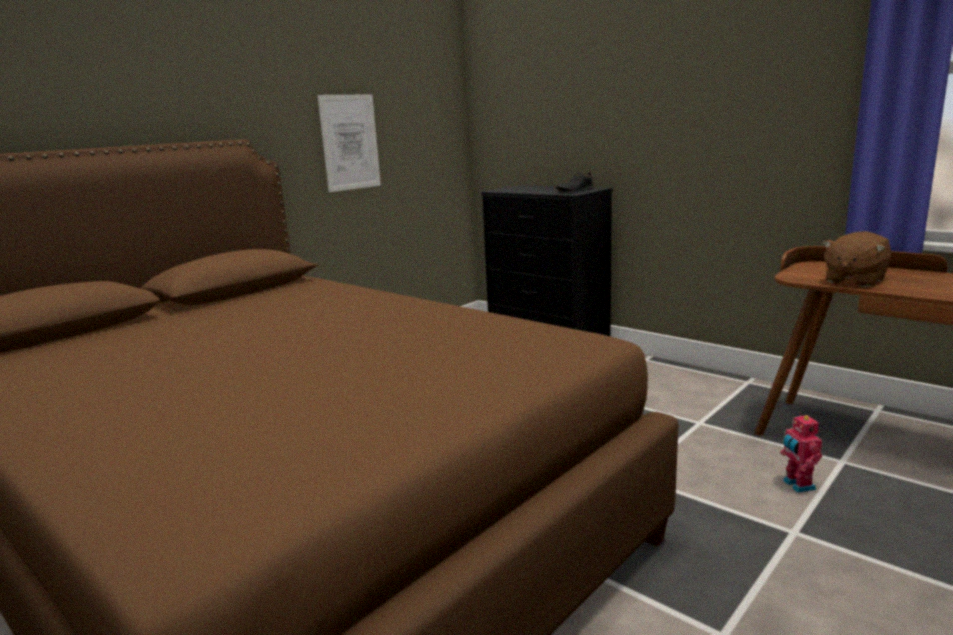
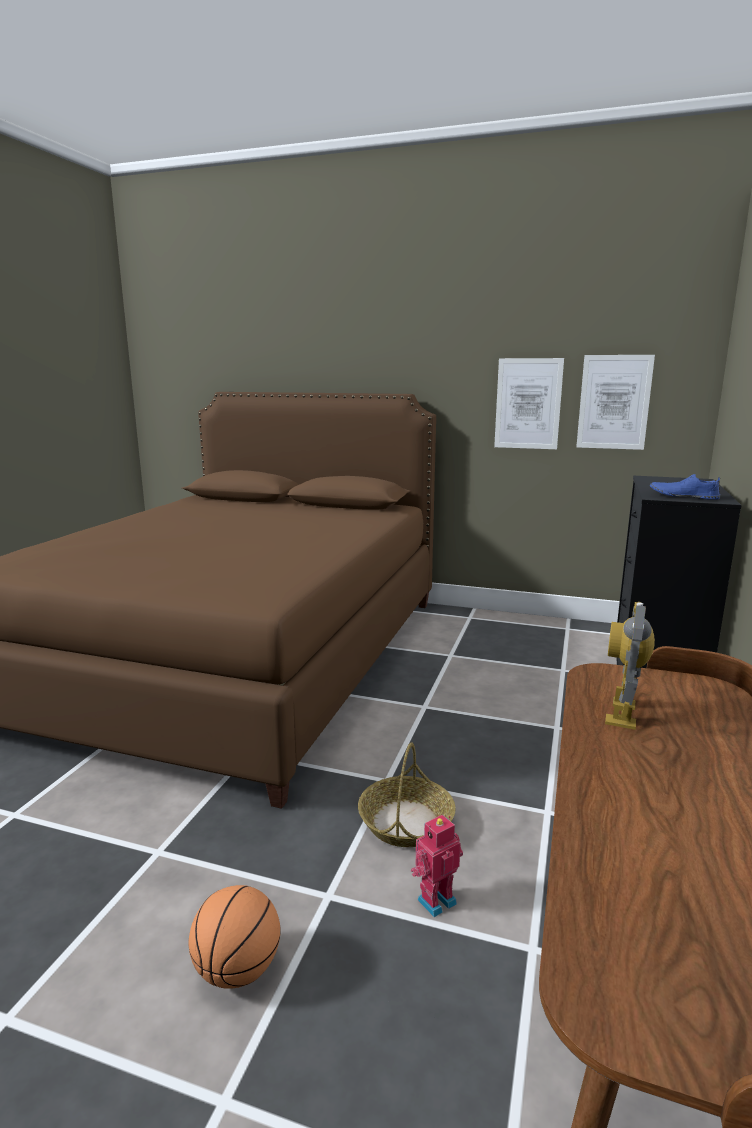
camera: 65 degrees right, 0 degrees up
black shoe [556,173,594,191] -> blue shoe [650,474,720,500]
brown plush toy [823,231,892,287] -> toy robot [605,602,655,730]
none -> basketball [189,885,281,989]
none -> basket [358,742,456,847]
none -> picture [576,355,655,450]

